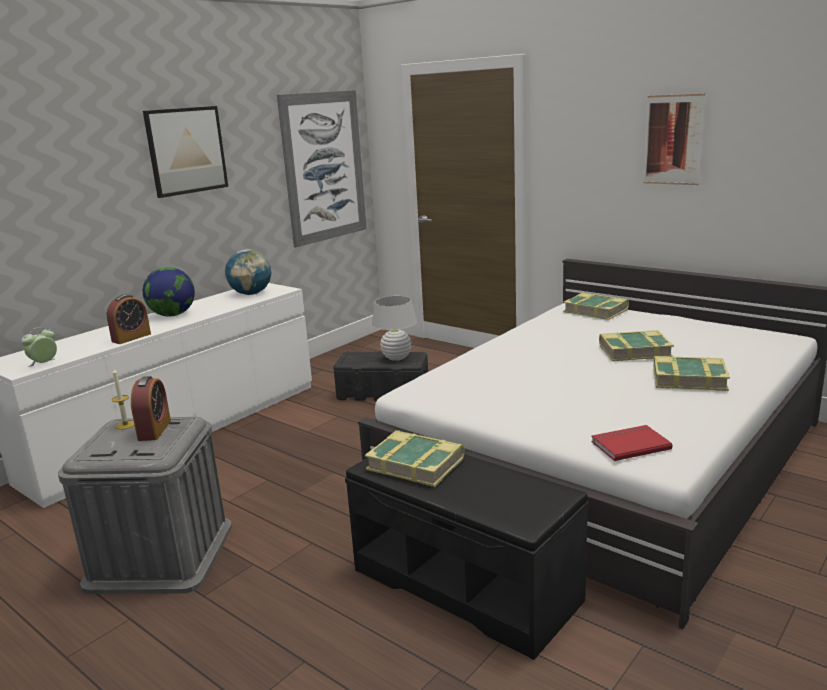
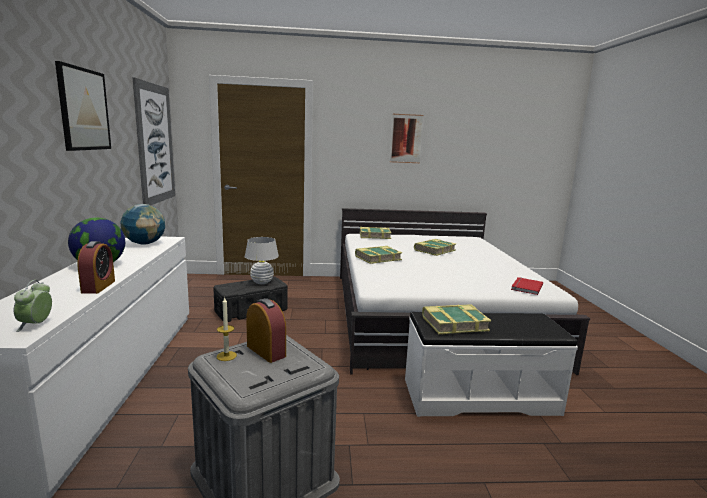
camera: 45 degrees left, 5 degrees down
black bench [345,454,588,660] -> white bench [405,312,578,417]
book [654,356,730,391] -> book moved to [355,246,402,264]

